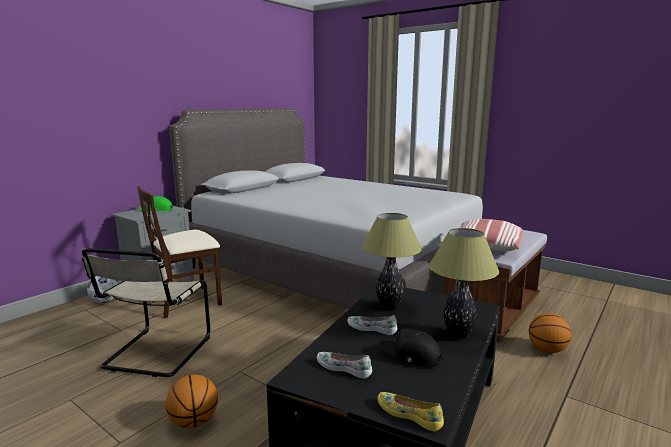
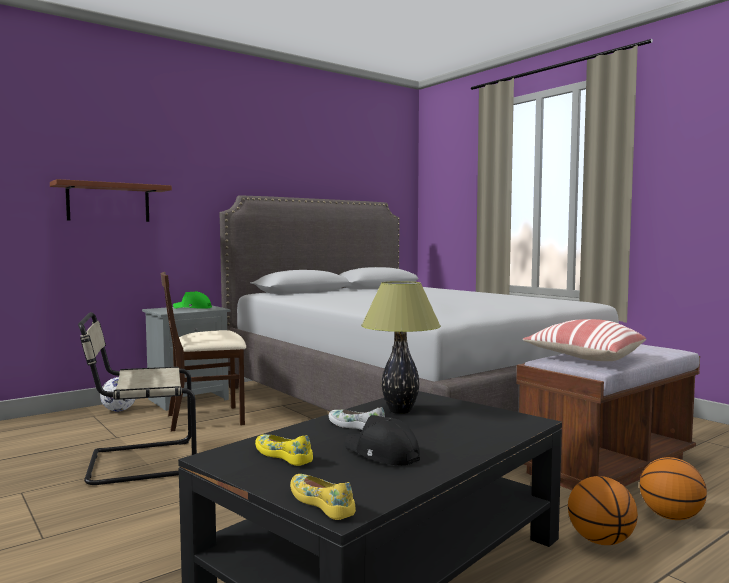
camera: 15 degrees right, 10 degrees down
beige chair [82,248,210,377] -> beige chair turned 45 degrees clockwise [78,312,197,485]
basketball [166,374,218,428] -> basketball moved to [568,476,638,545]
white shoe [317,352,372,378] -> yellow shoe [255,434,313,466]
table lamp [429,228,499,339] -> none
none -> brown shelf [50,179,172,222]

